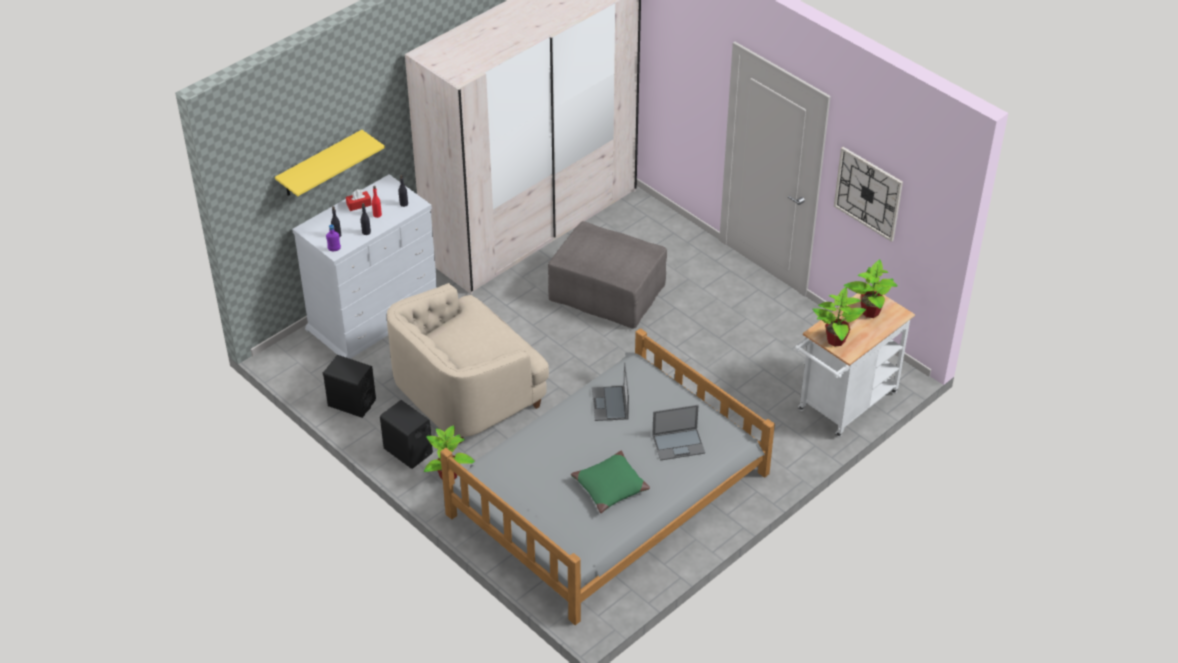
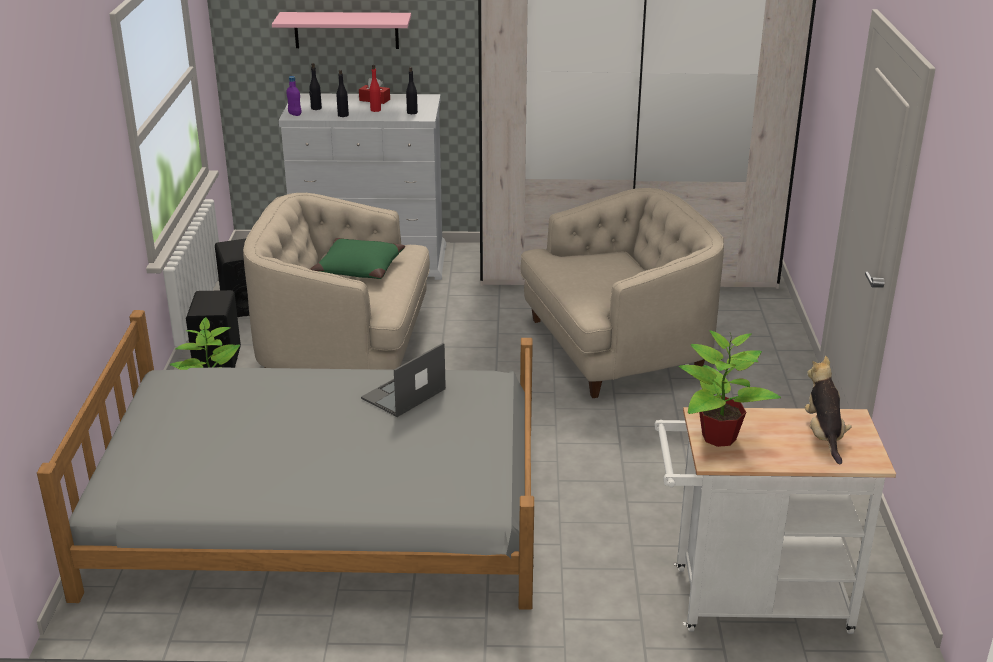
camera: 45 degrees right, 15 degrees down
yellow shelf [275,130,385,196] -> pink shelf [272,12,411,49]
grey ottoman [548,221,667,328] -> beige armchair [521,188,724,398]
green pillow [571,451,650,513] -> green pillow moved to [310,238,405,279]
laptop [652,405,705,461] -> none
wall clock [834,147,903,242] -> none
potted plant [844,259,898,318] -> plush toy [805,356,852,464]

